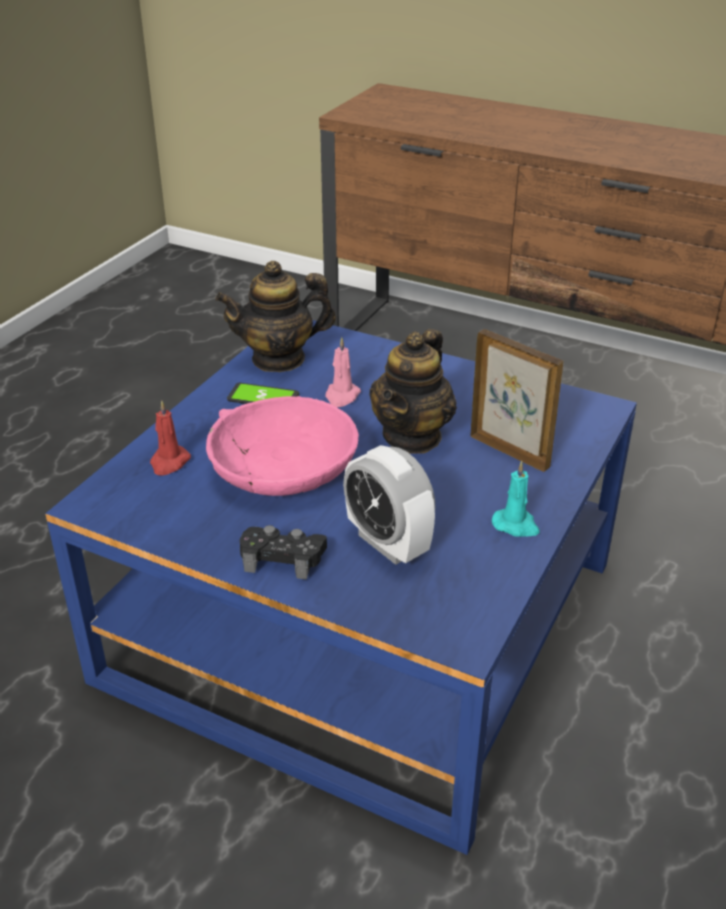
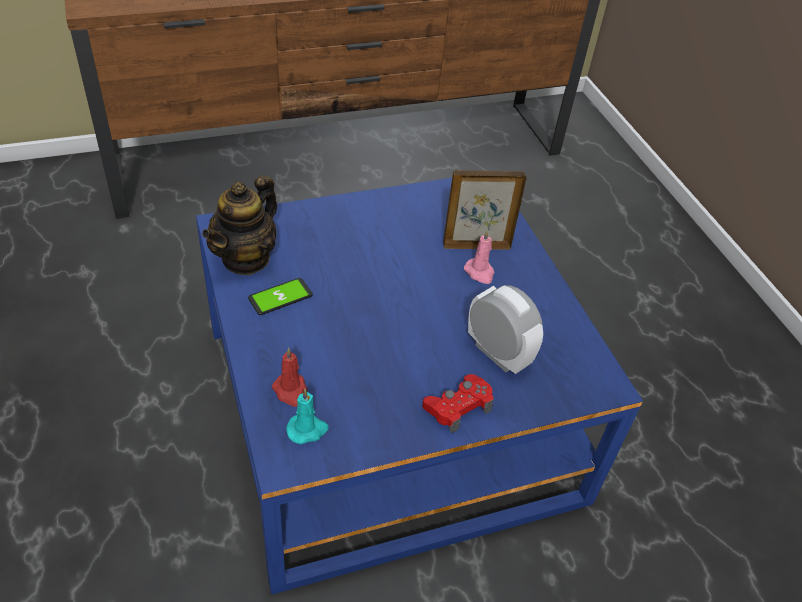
camera: 50 degrees left, 10 degrees up
pink bowl [206,396,359,496] -> none
black game controller [240,525,327,580] -> red game controller [422,374,494,433]
pink candle [325,337,361,407] -> pink candle moved to [464,230,494,284]
alarm clock [343,445,435,565] -> alarm clock turned 135 degrees counterclockwise [468,285,543,374]
teapot [369,329,457,454] -> none
turquoise candle [492,461,540,537] -> turquoise candle moved to [286,388,329,444]

